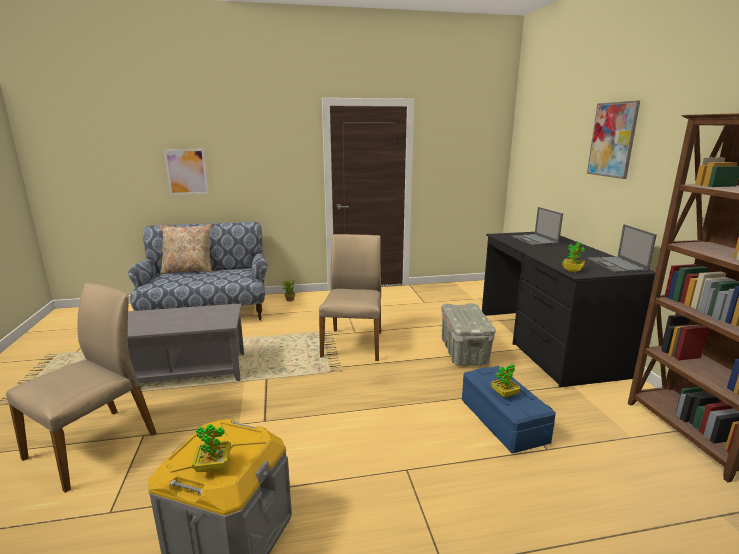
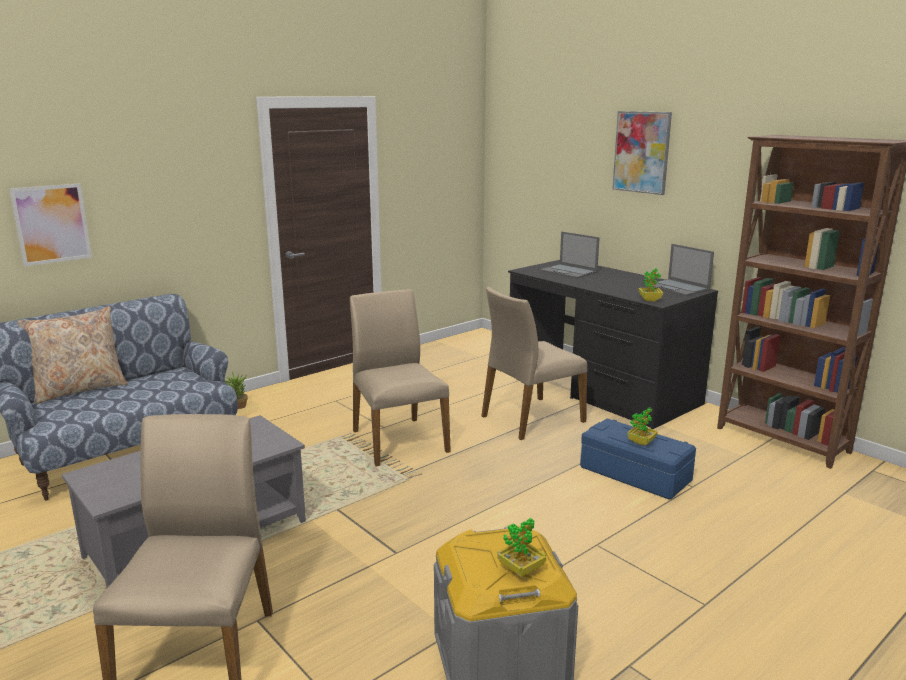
camera: 30 degrees left, 0 degrees up
grey storage box [441,303,496,367] -> beige chair [482,287,587,440]

